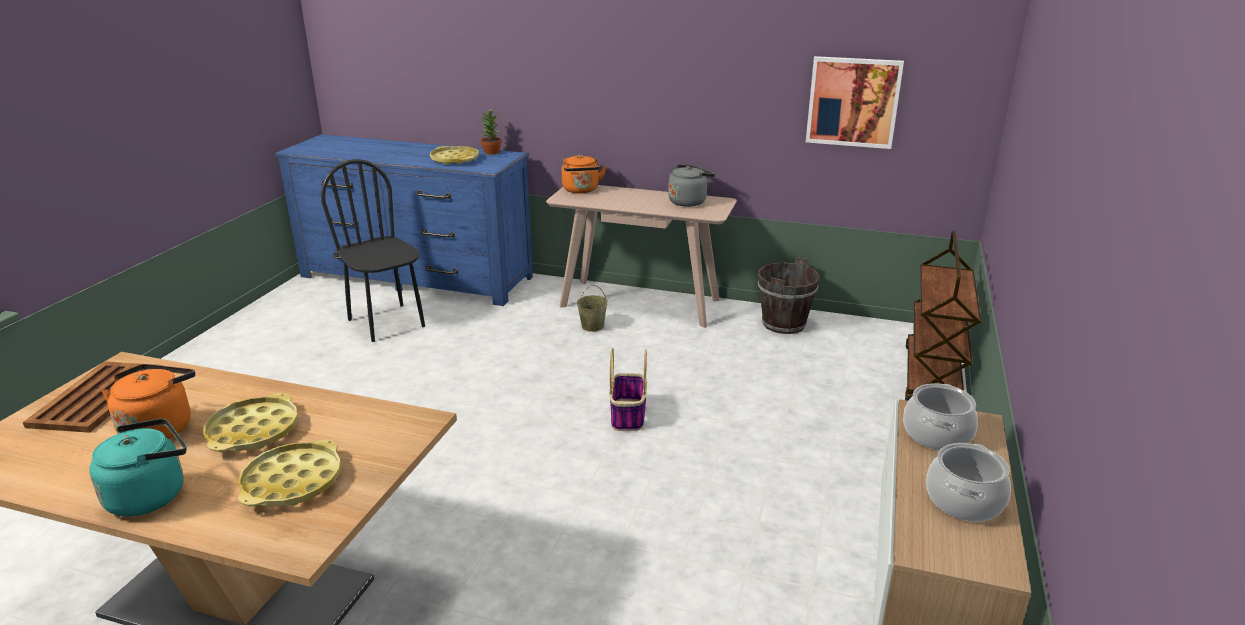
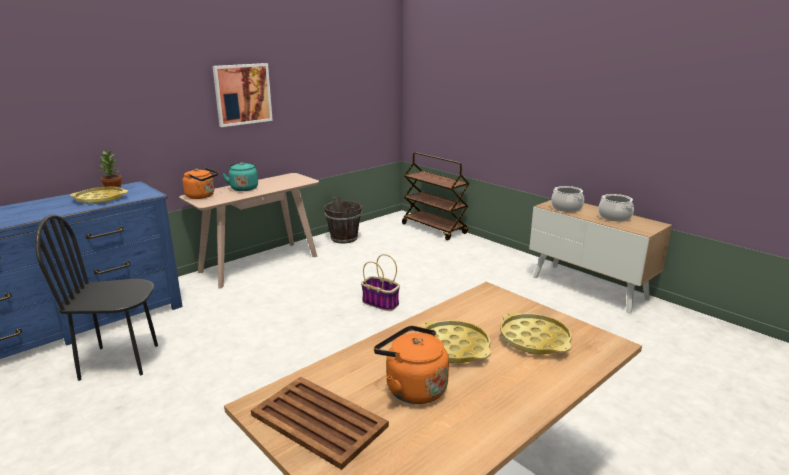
camera: 60 degrees left, 5 degrees down
turquoise kettle [89,419,187,516] -> turquoise kettle moved to [222,162,258,191]
beige bucket [577,285,608,332] -> none
grey kettle [668,165,715,207] -> none
picture [806,56,904,149] -> picture moved to [213,63,273,127]

